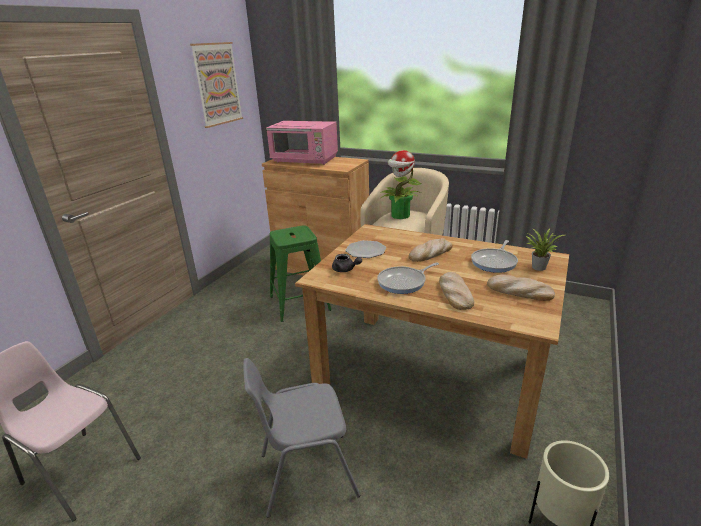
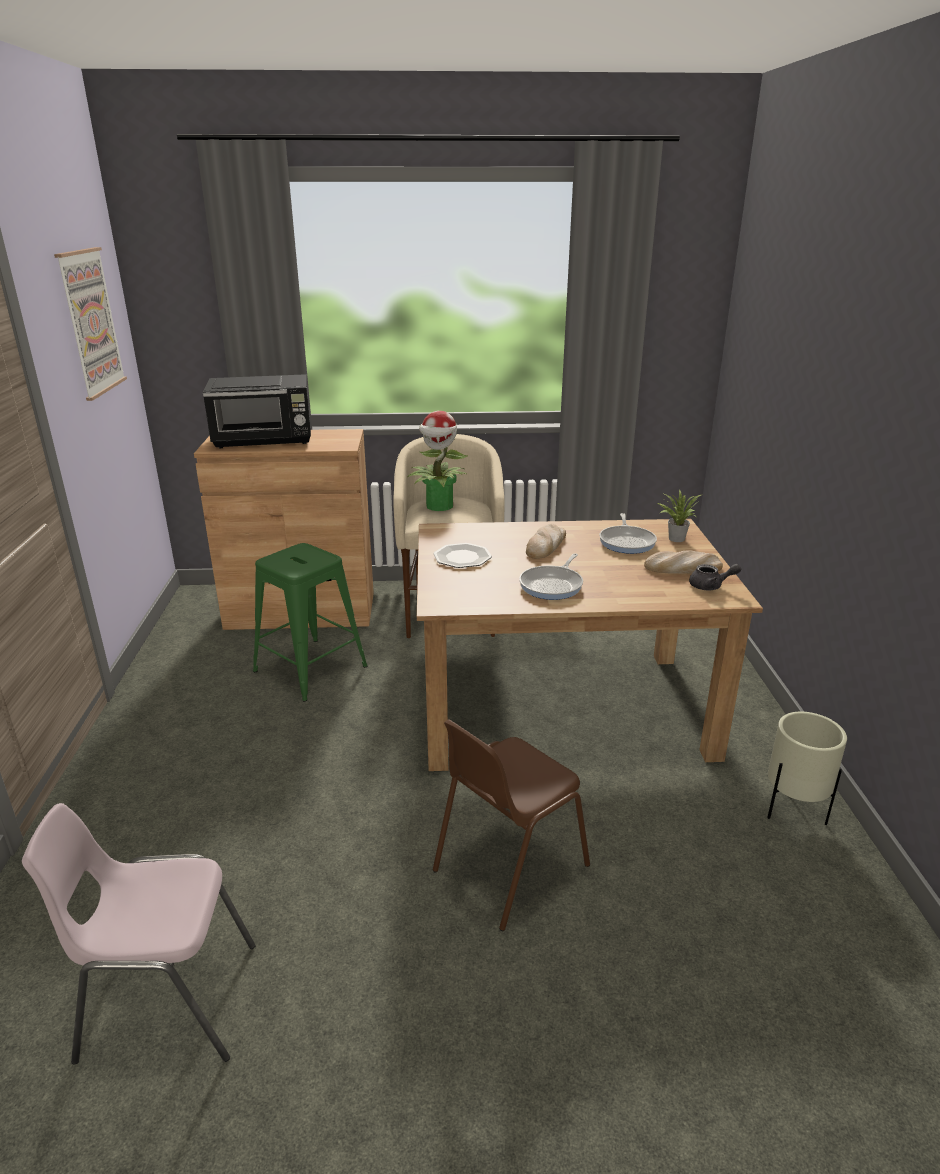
camera: 30 degrees left, 0 degrees up
grey chair [243,358,360,518] -> brown chair [433,720,590,931]
pink microwave [266,121,338,165] -> black microwave [203,374,311,449]
grey teapot [332,254,362,272] -> grey teapot moved to [689,564,741,590]
bread [439,272,474,310] -> none

